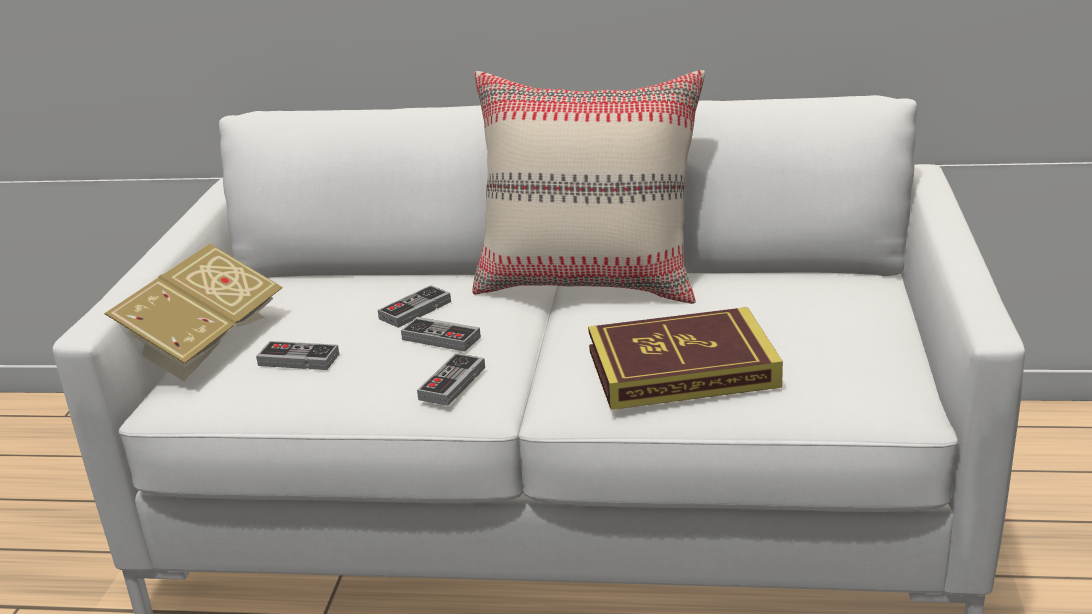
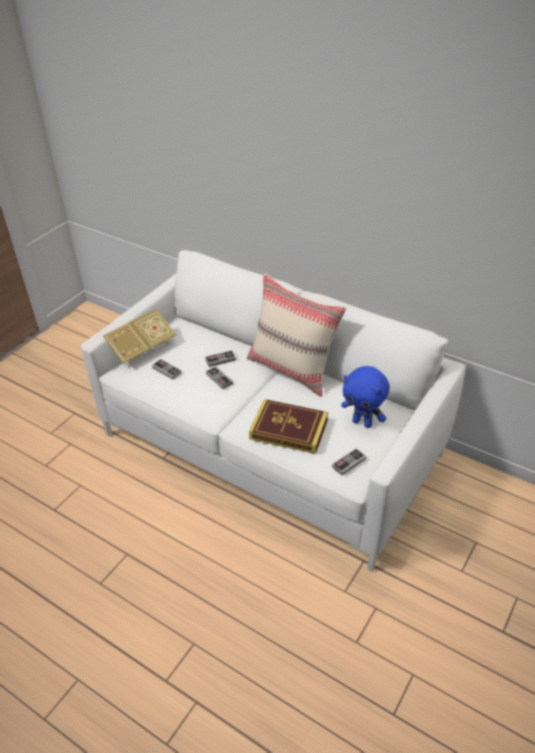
camera: 25 degrees right, 15 degrees up
game controller [417,353,485,406] -> game controller moved to [332,448,366,476]
none -> blue plush toy [341,366,389,428]

